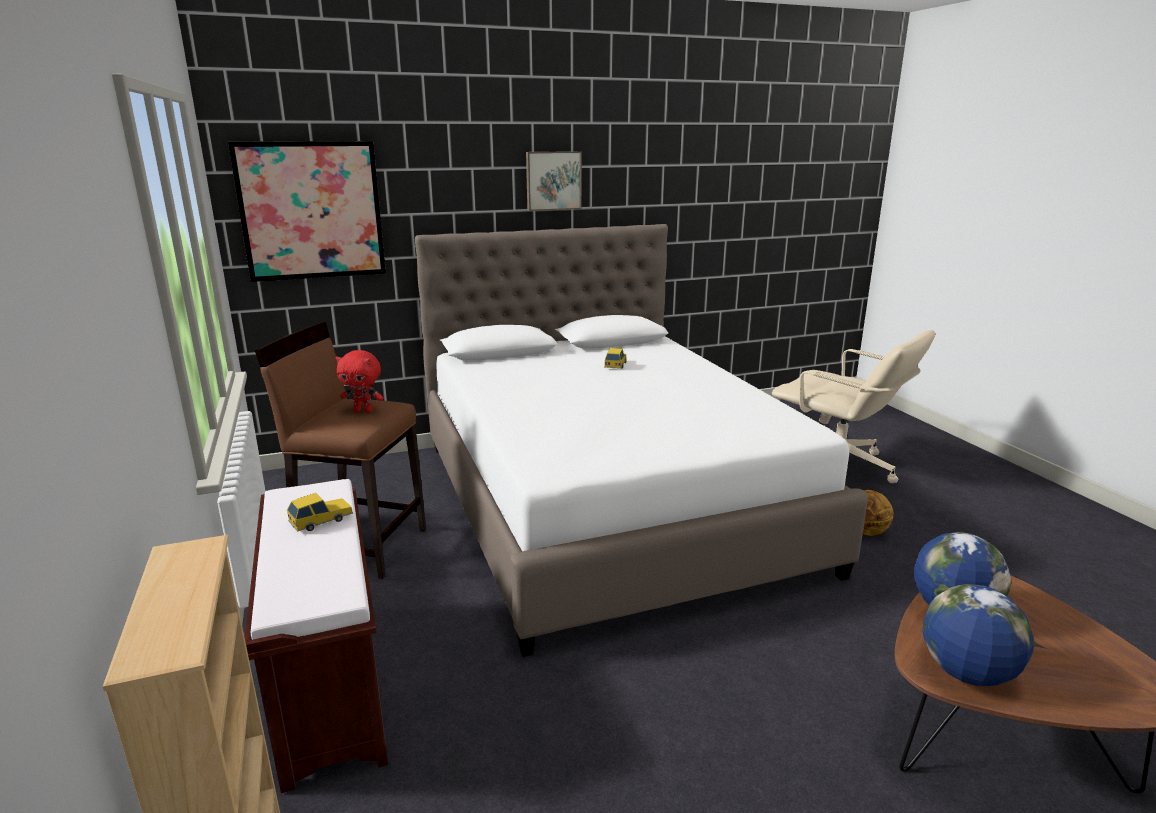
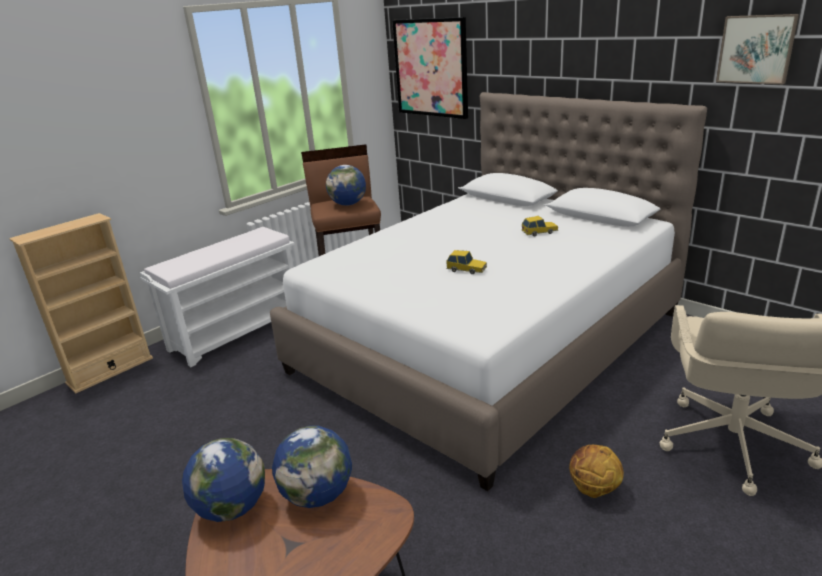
camera: 65 degrees right, 5 degrees up
brown bench [245,479,388,793] -> white bench [140,227,295,367]
toy car [287,493,353,532] -> toy car moved to [446,250,487,274]
red plush toy [336,350,383,413] -> globe [326,165,366,206]
picture [526,151,582,211] -> picture moved to [716,14,799,84]

